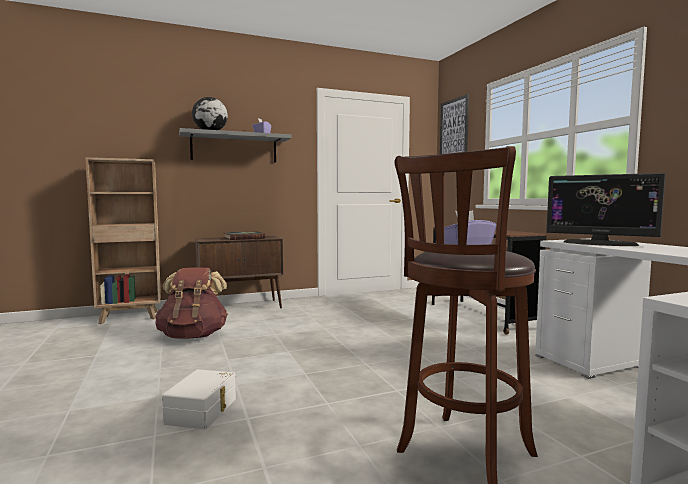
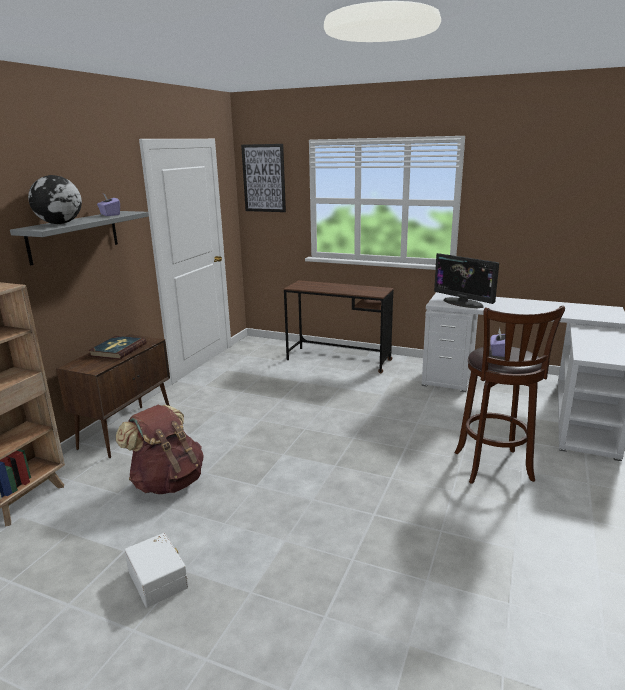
camera: 45 degrees left, 15 degrees up
white storage box [162,369,236,430] -> white storage box moved to [124,533,188,608]
monitor [546,173,666,246] -> monitor turned 60 degrees clockwise [434,253,499,308]

